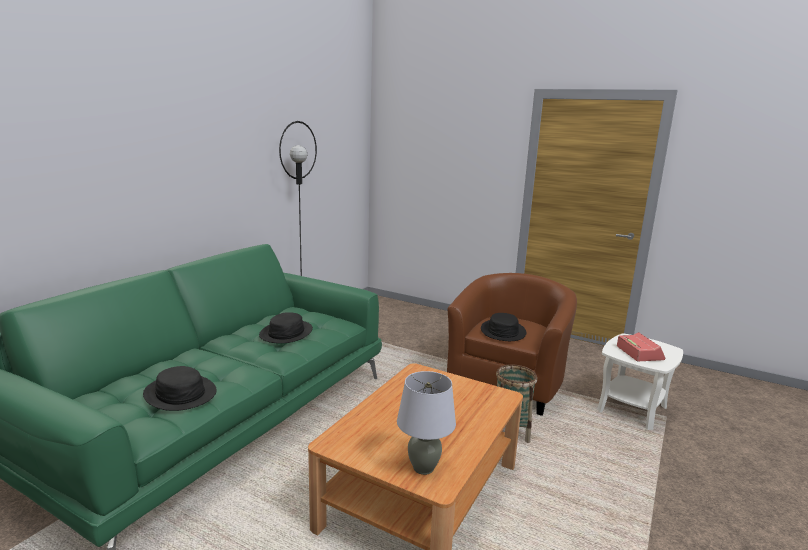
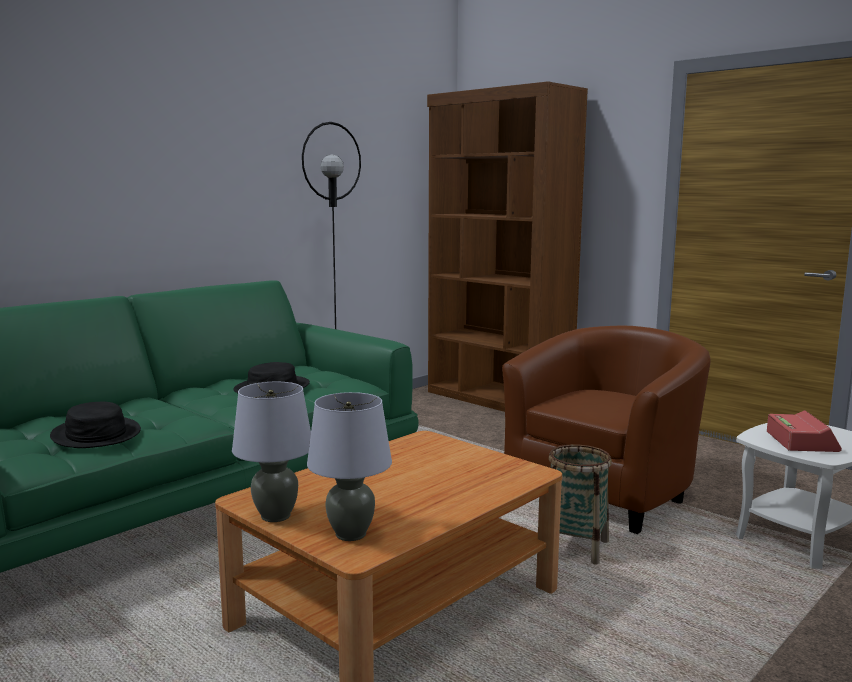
camera: 15 degrees right, 5 degrees down
black hat [481,313,526,341] -> none
none -> grey table lamp [232,382,311,522]
none -> brown bookcase [427,81,588,412]

